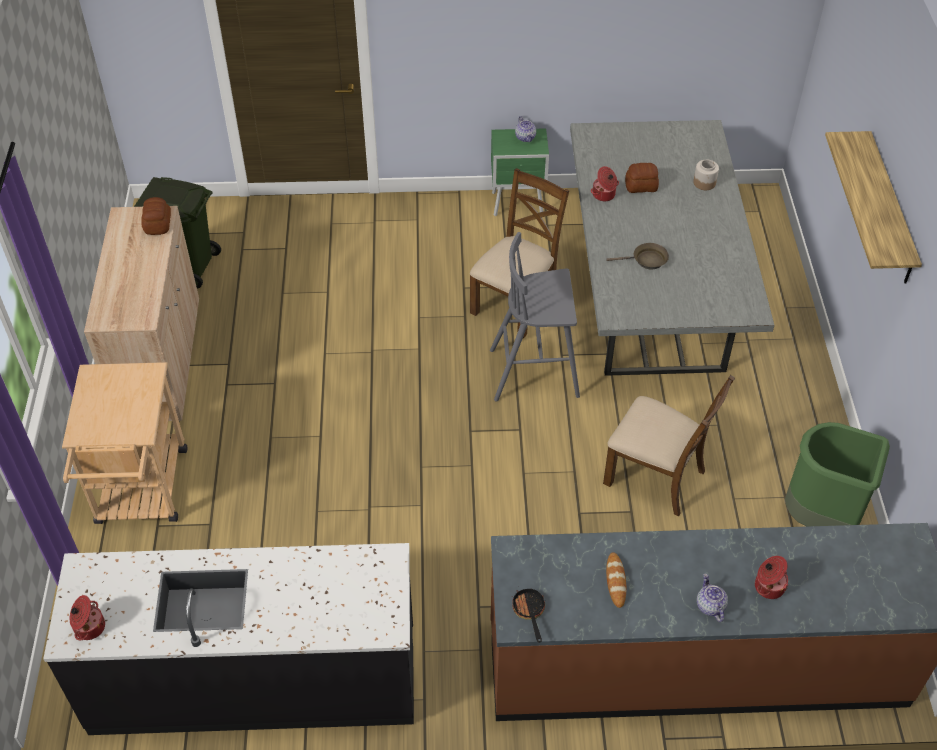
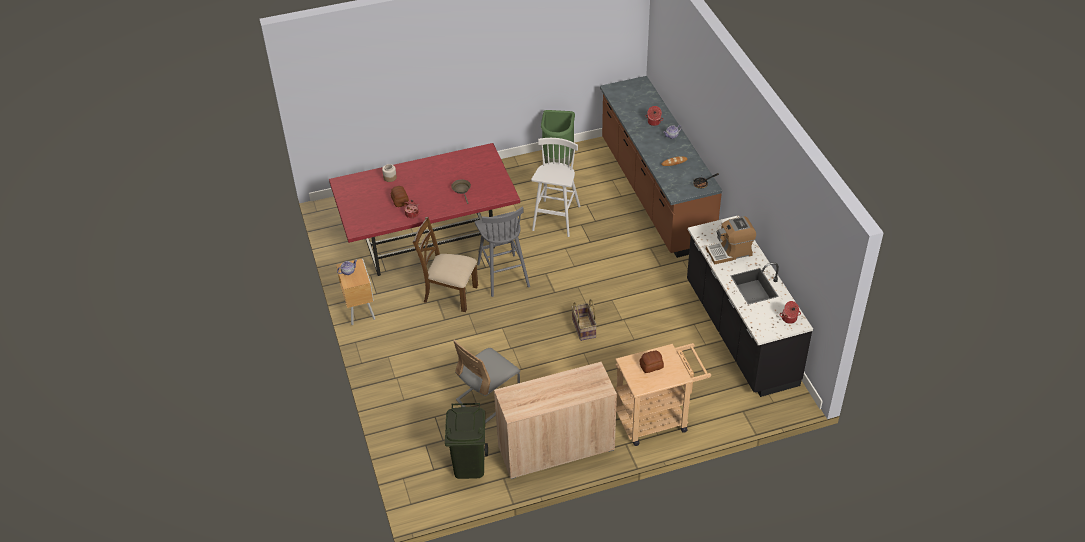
camera: 105 degrees left, 5 degrees down
bread [141,197,171,235] -> bread moved to [640,350,664,373]
green nightstand [491,128,549,216] -> brown nightstand [336,259,376,325]
grey dining table [570,120,774,376] -> red dining table [329,143,520,276]
brown chair [603,375,735,516] -> white stool [531,138,581,237]
shelf [825,131,922,284] -> none
none -> grey chair [453,340,520,423]
none -> basket [572,299,597,341]
none -> coffee machine [706,216,756,265]

